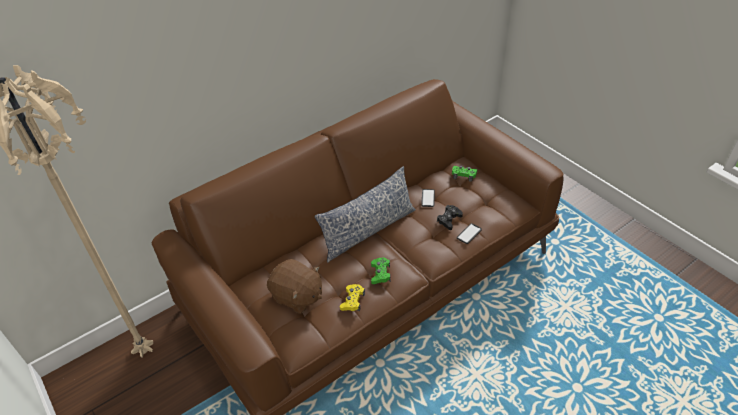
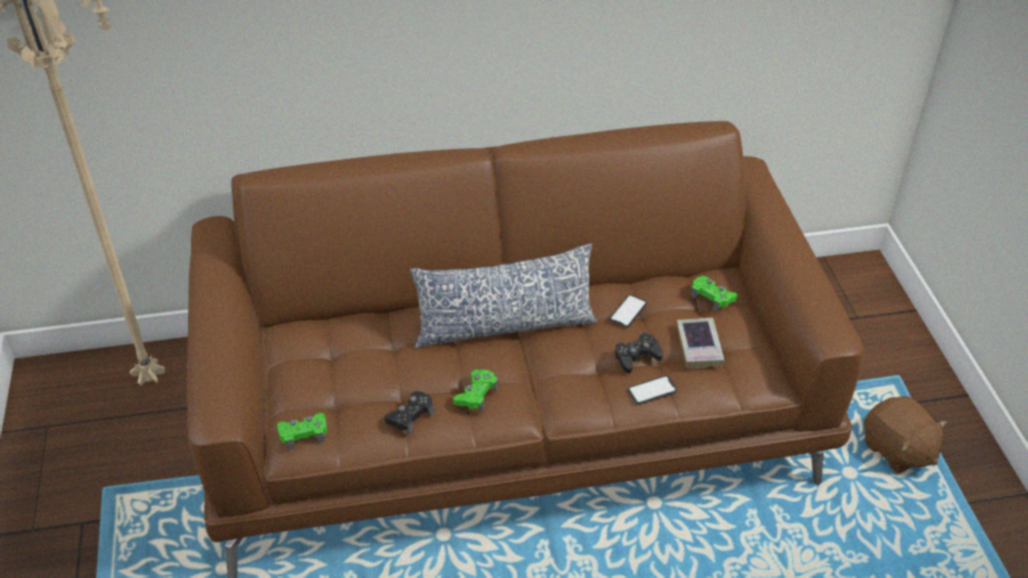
camera: 25 degrees right, 0 degrees up
brown plush toy [267,259,322,314] -> brown plush toy moved to [864,396,947,474]
yellow game controller [340,284,365,312] -> black game controller [385,391,434,435]
none -> green game controller [277,413,327,450]
none -> book [677,318,725,368]

